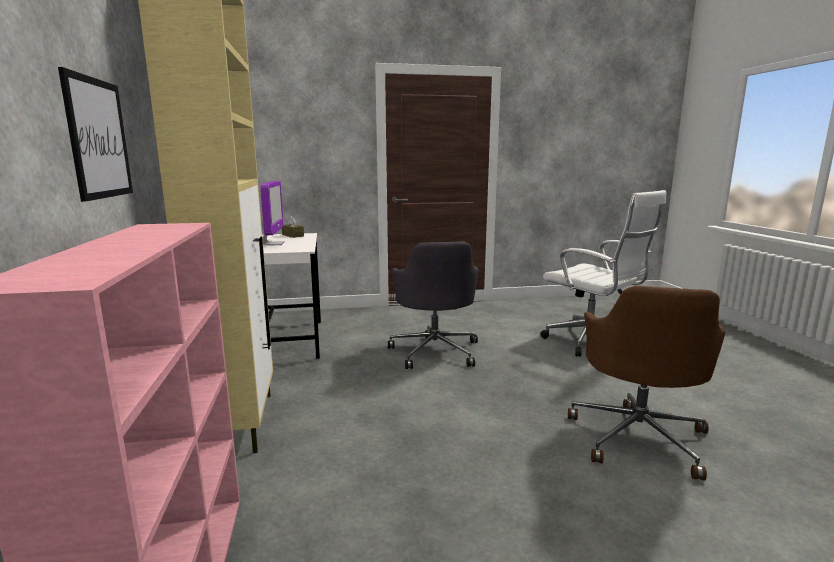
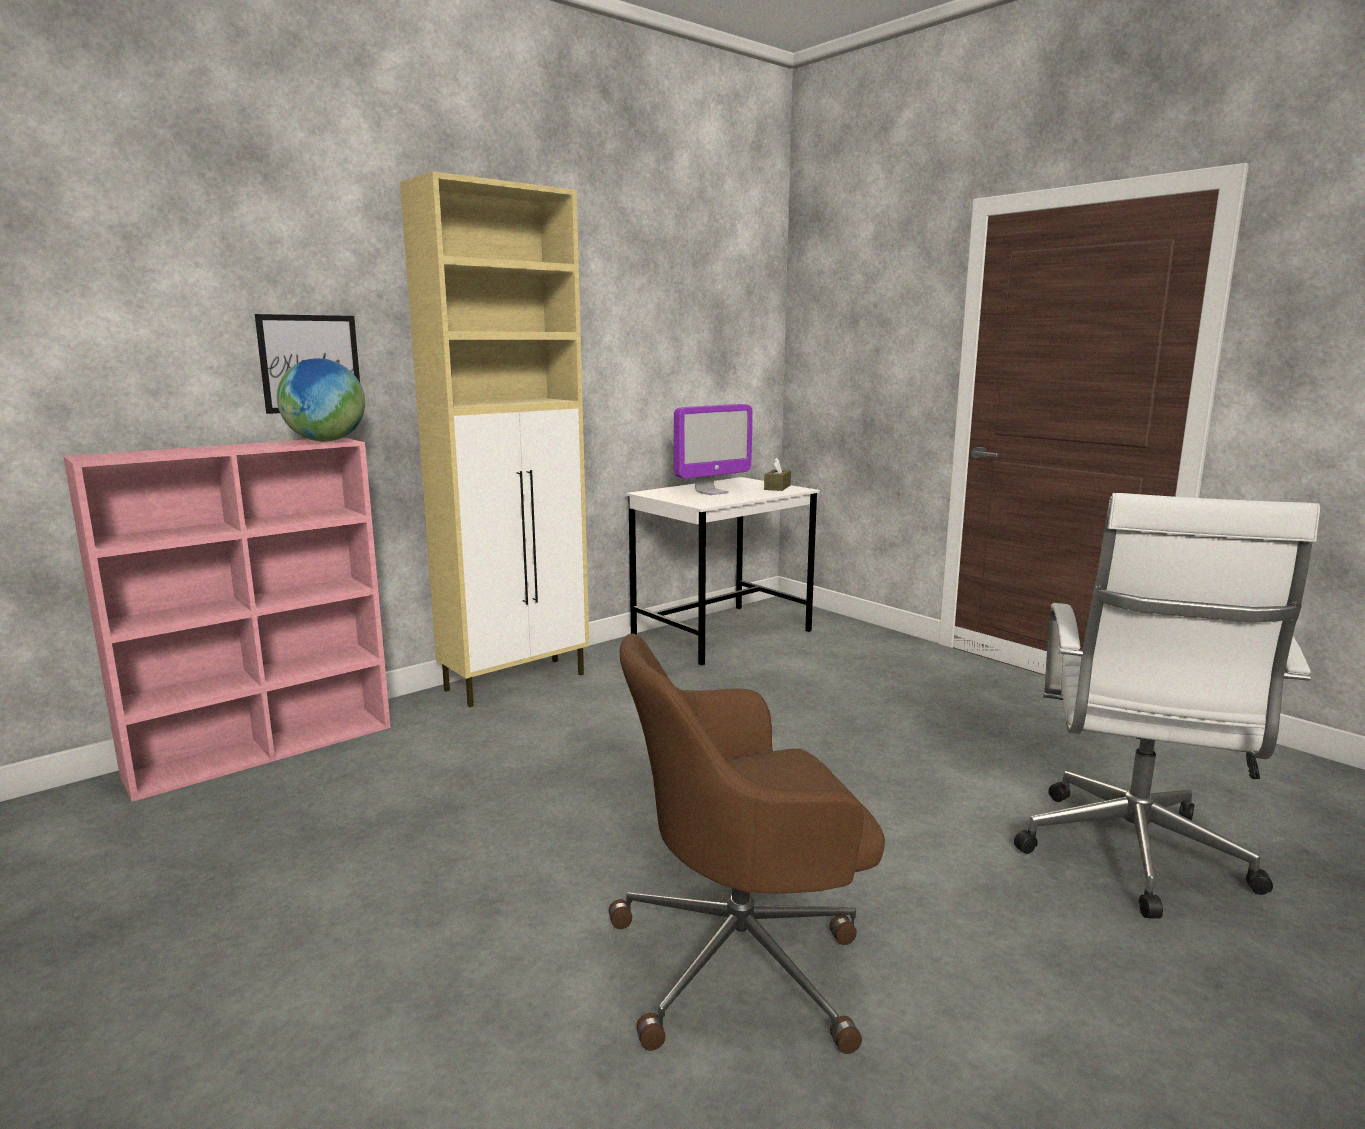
camera: 60 degrees right, 0 degrees up
grey office chair [388,242,479,369] -> none
none -> globe [277,358,365,442]

